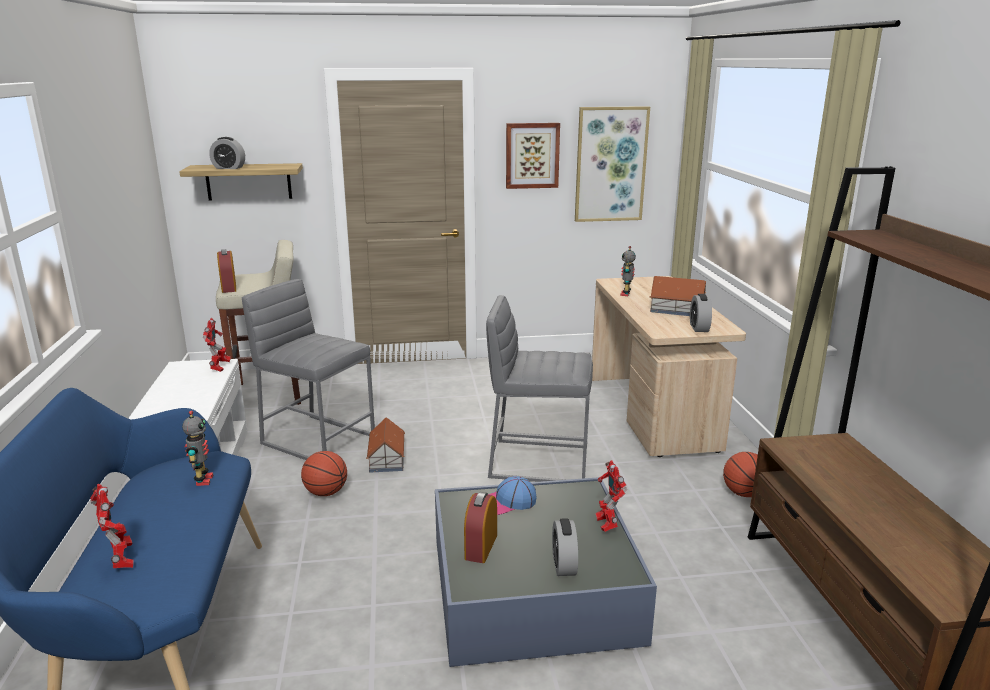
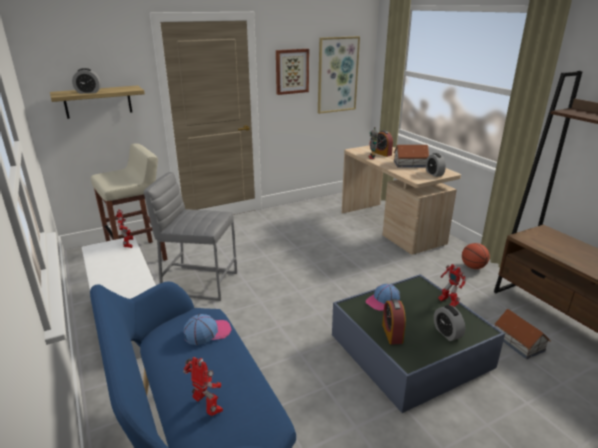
camera: 20 degrees left, 5 degrees up
toy robot [182,411,213,486] -> cap [184,314,232,345]
alarm clock [217,249,236,293] -> alarm clock moved to [375,130,393,157]
basketball [301,451,347,496] -> none
toy house [366,417,405,473] -> toy house moved to [494,309,550,359]
grey stool [486,295,593,482] -> none

